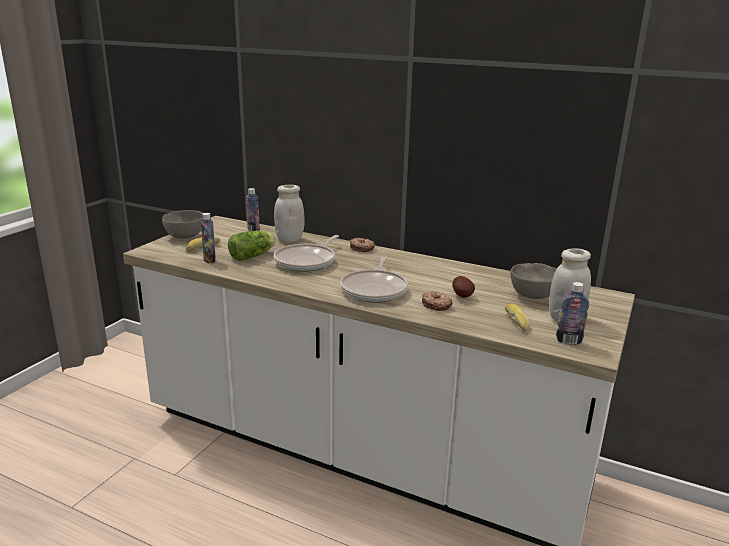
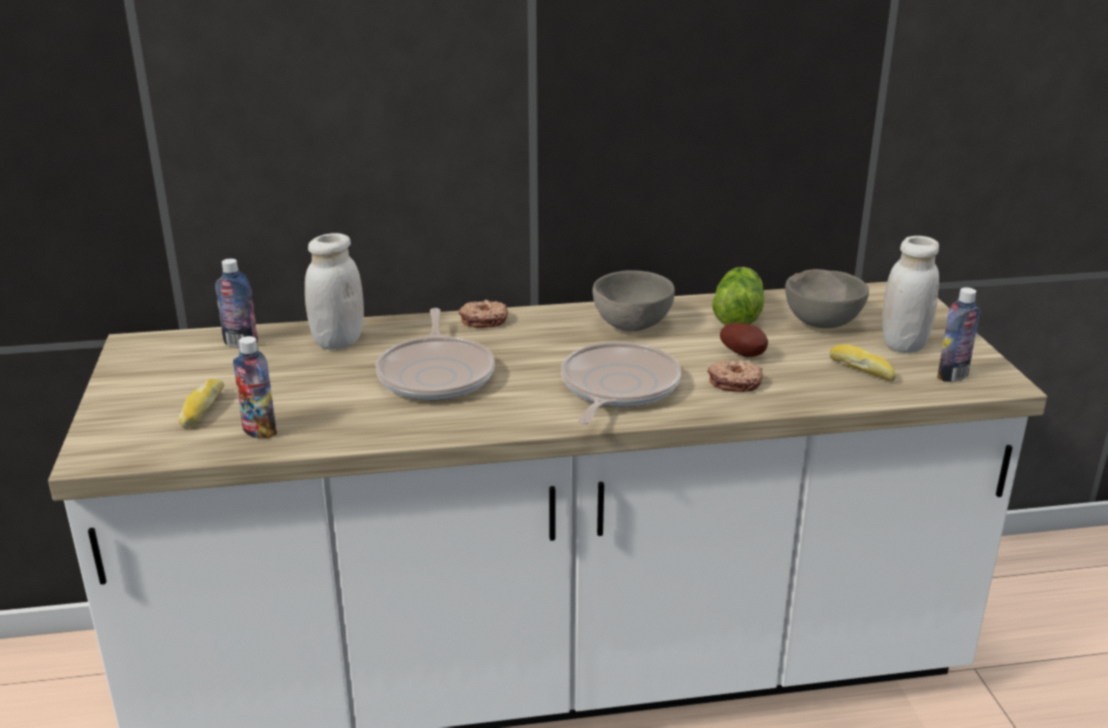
camera: 35 degrees left, 5 degrees up
grey bowl [162,210,203,239] -> grey bowl moved to [592,270,675,331]
lettuce [228,231,276,261] -> lettuce moved to [712,267,764,325]
frying pan [340,256,408,303] -> frying pan turned 135 degrees counterclockwise [561,342,681,424]

